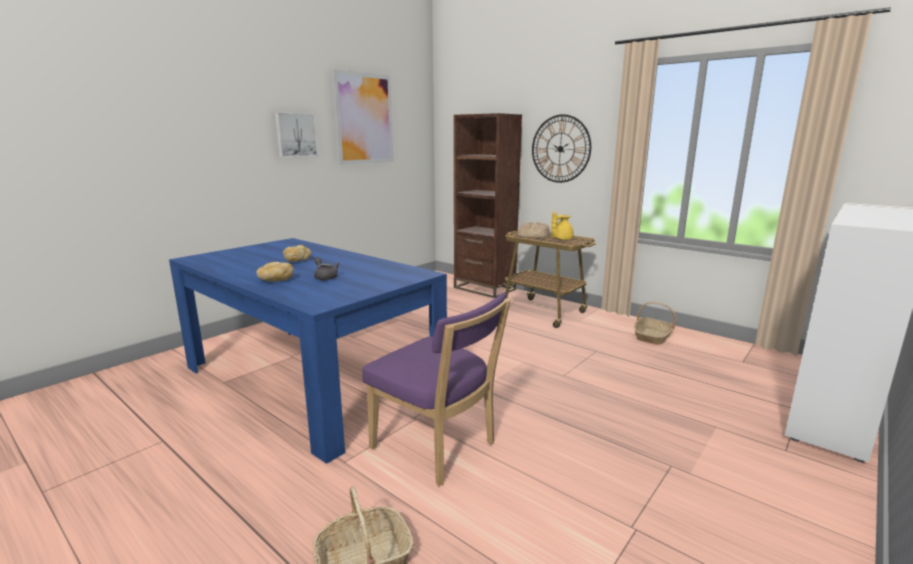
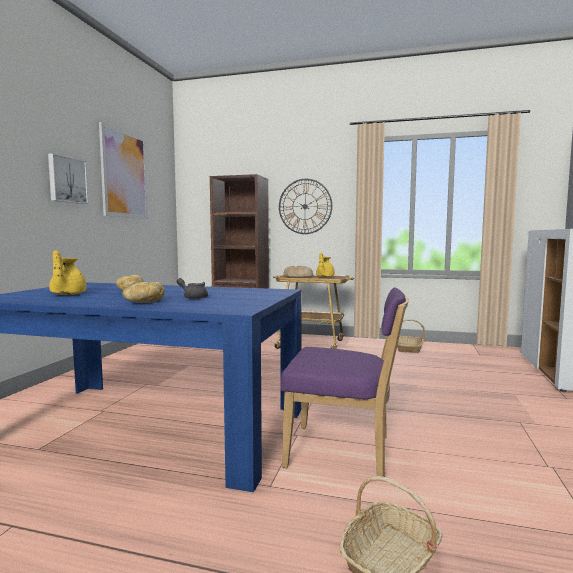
camera: 25 degrees left, 10 degrees down
none -> yellow teapot [49,250,86,295]

